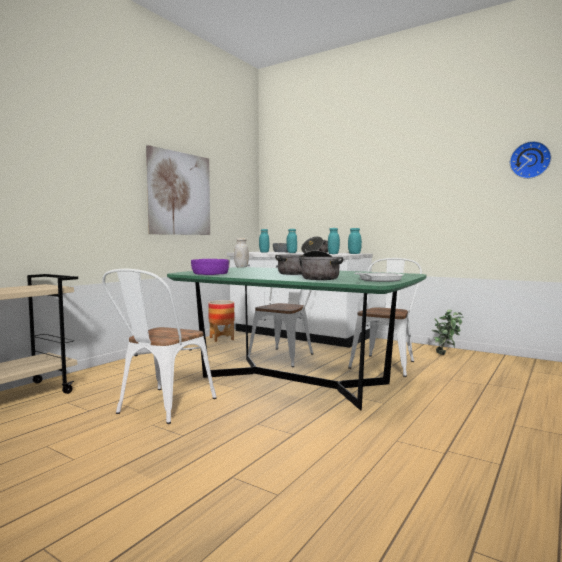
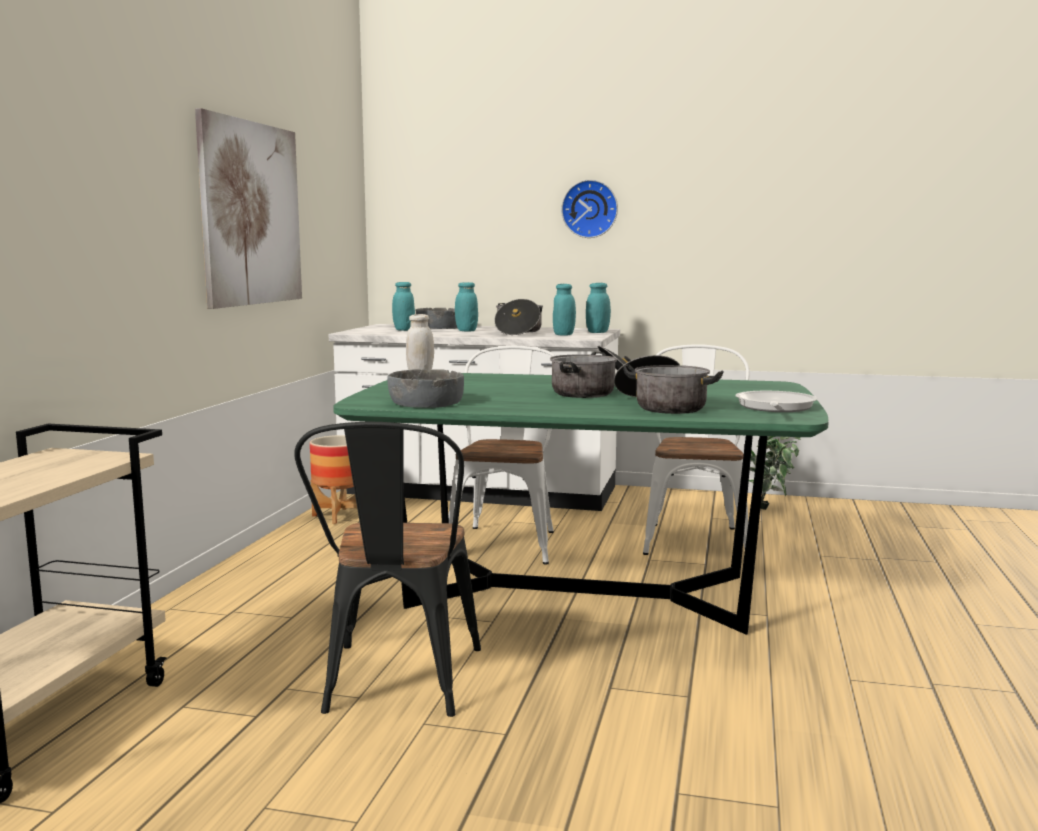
camera: 20 degrees left, 5 degrees up
white chair [102,269,217,424] -> black chair [294,422,481,717]
purple bowl [191,259,229,275] -> grey bowl [387,369,464,408]
wall clock [510,141,552,179] -> wall clock moved to [561,180,618,238]

